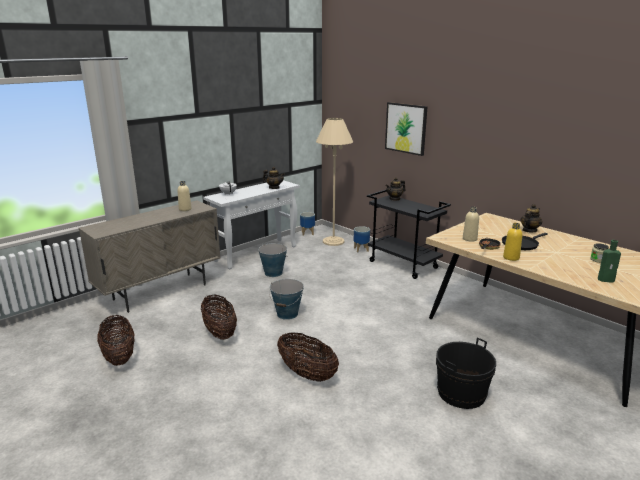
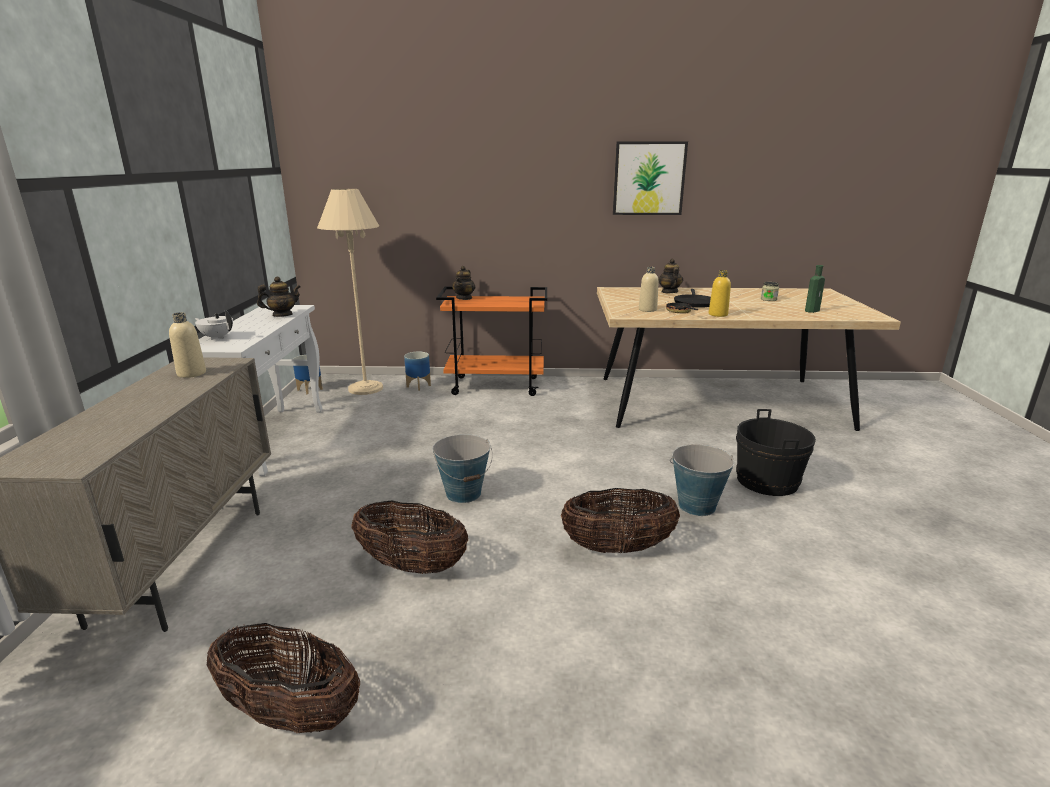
camera: 45 degrees left, 0 degrees up
bucket [258,243,288,277] -> bucket moved to [670,444,734,516]
black cart [367,190,451,279] -> orange cart [436,287,547,396]
picture [385,102,428,156] -> picture moved to [613,141,688,215]

